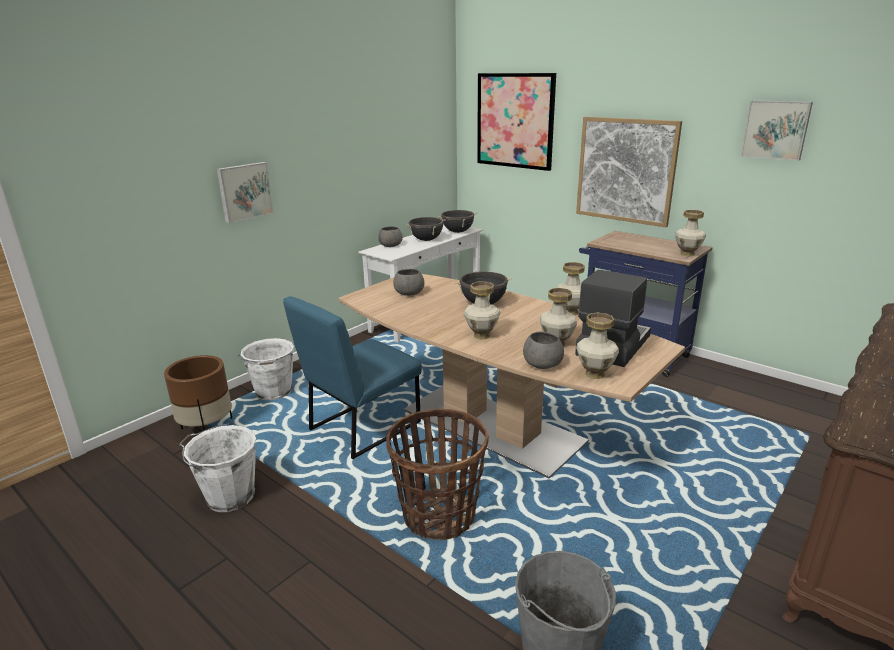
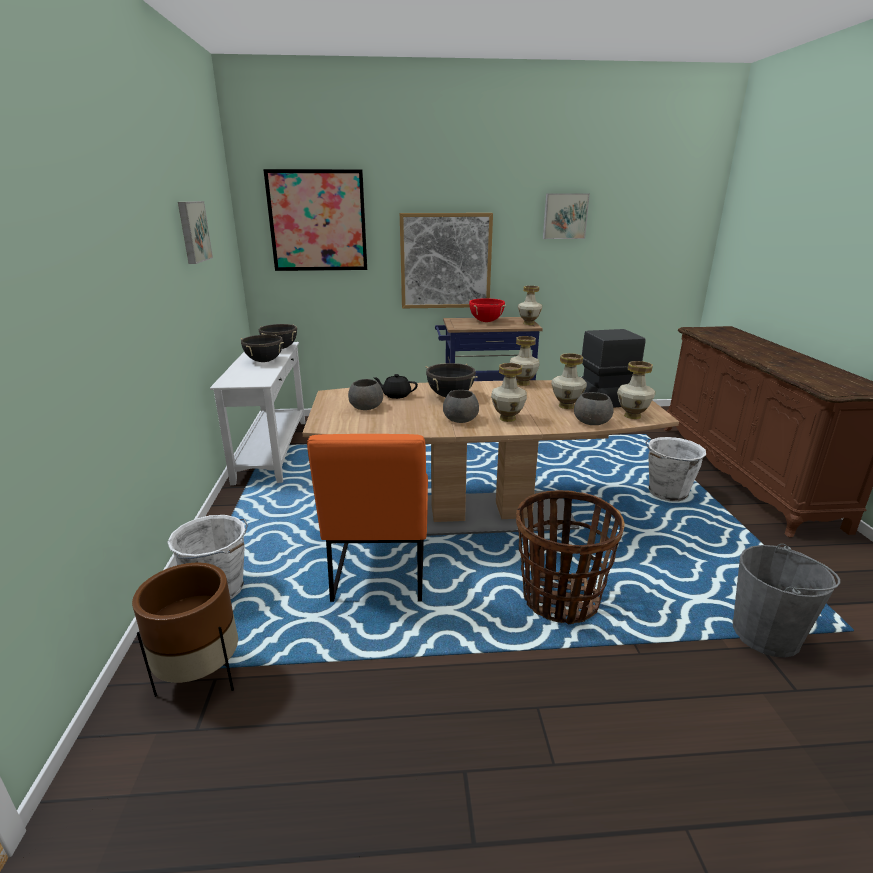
camera: 45 degrees left, 0 degrees up
white bucket [179,423,256,512] -> white bucket moved to [646,437,706,502]
picture [217,162,274,223] -> picture moved to [178,201,213,264]
blue chair [283,296,422,459] -> orange chair [307,434,428,602]
grey bowl [378,226,403,247] -> grey bowl moved to [443,390,479,423]
none -> black teapot [373,374,418,399]
none -> red cooking pot [469,298,506,322]

